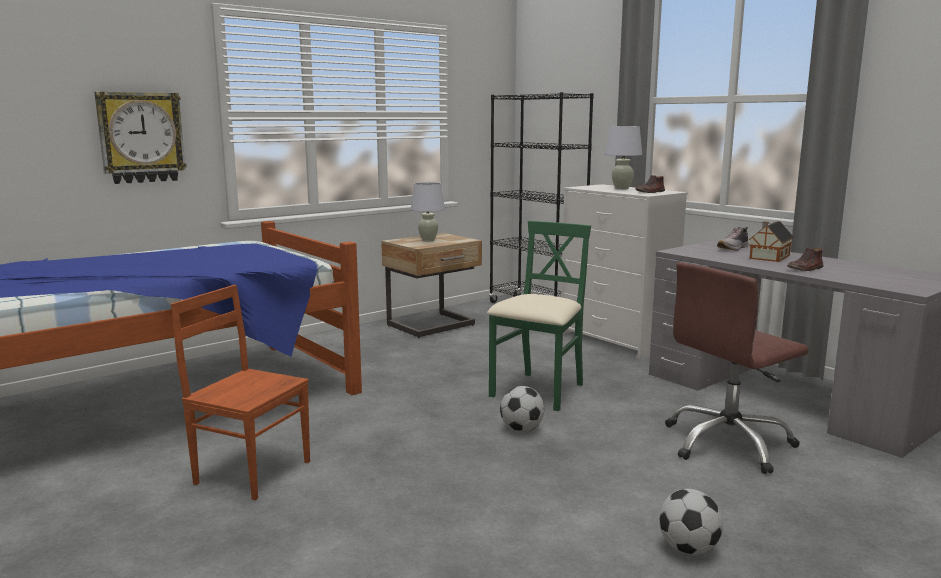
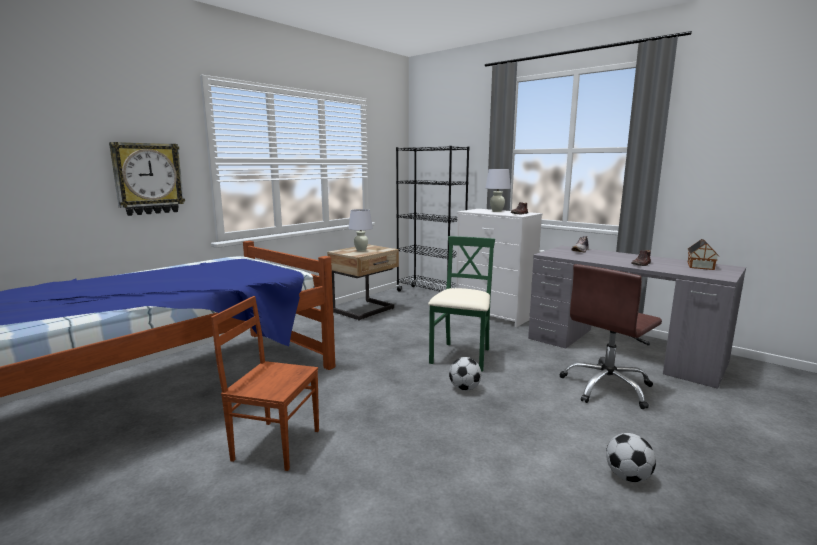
camera: 10 degrees left, 0 degrees up
toy house [749,221,794,262] -> toy house moved to [688,239,719,270]

